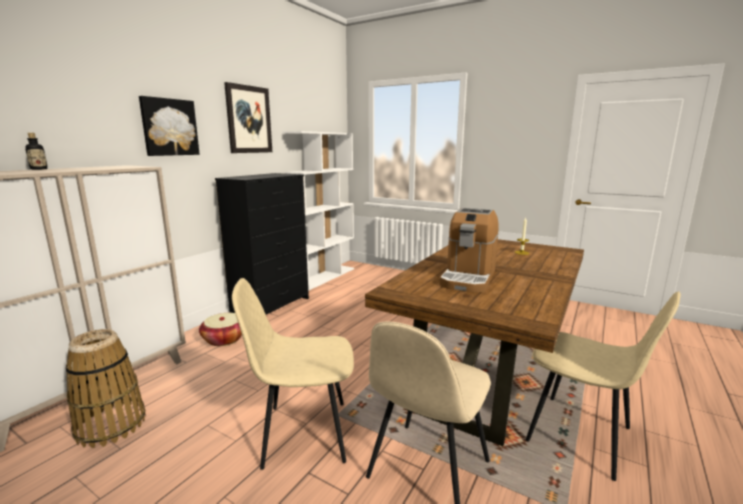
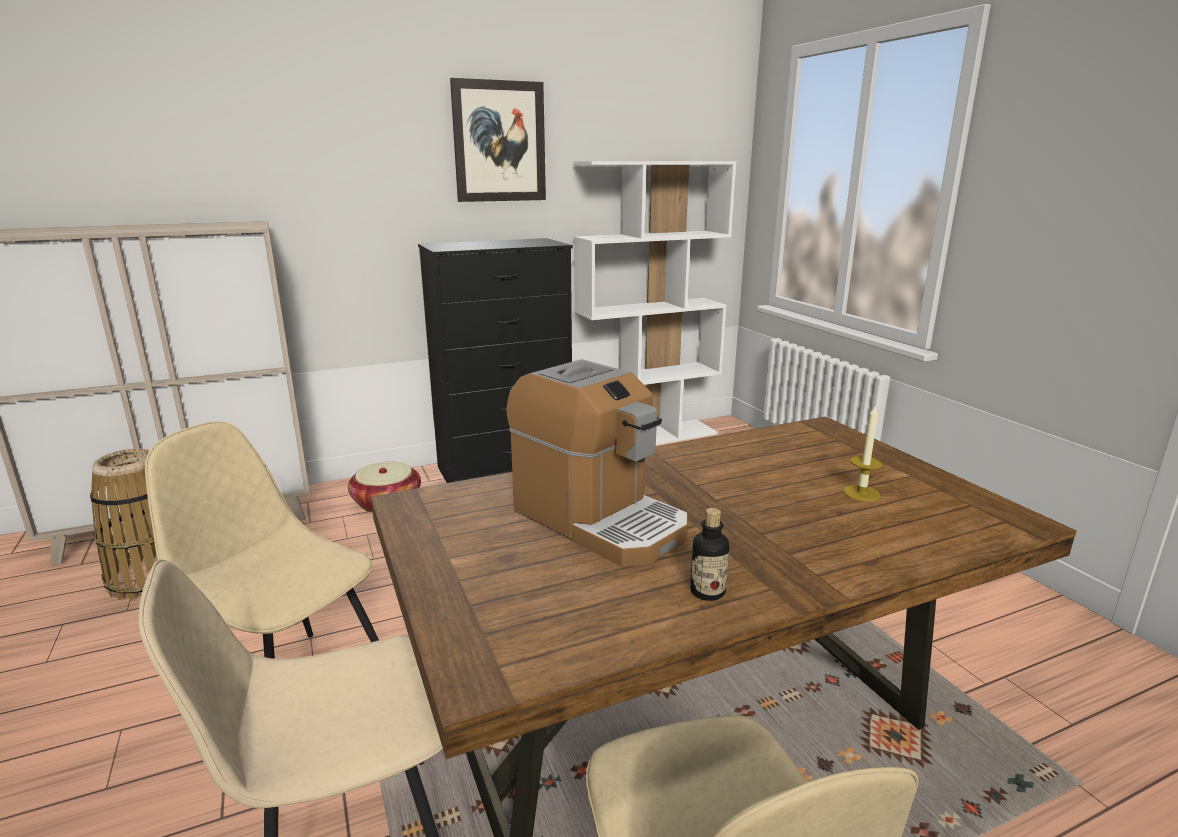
camera: 35 degrees right, 5 degrees up
bottle [25,133,47,170] -> bottle moved to [690,508,729,601]
picture [139,96,200,156] -> none
coffee machine [439,208,499,293] -> coffee machine turned 105 degrees counterclockwise [506,359,688,567]

